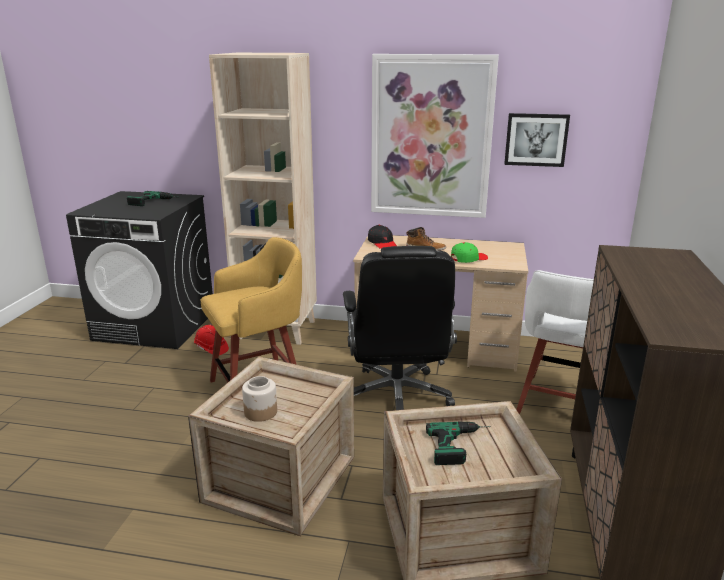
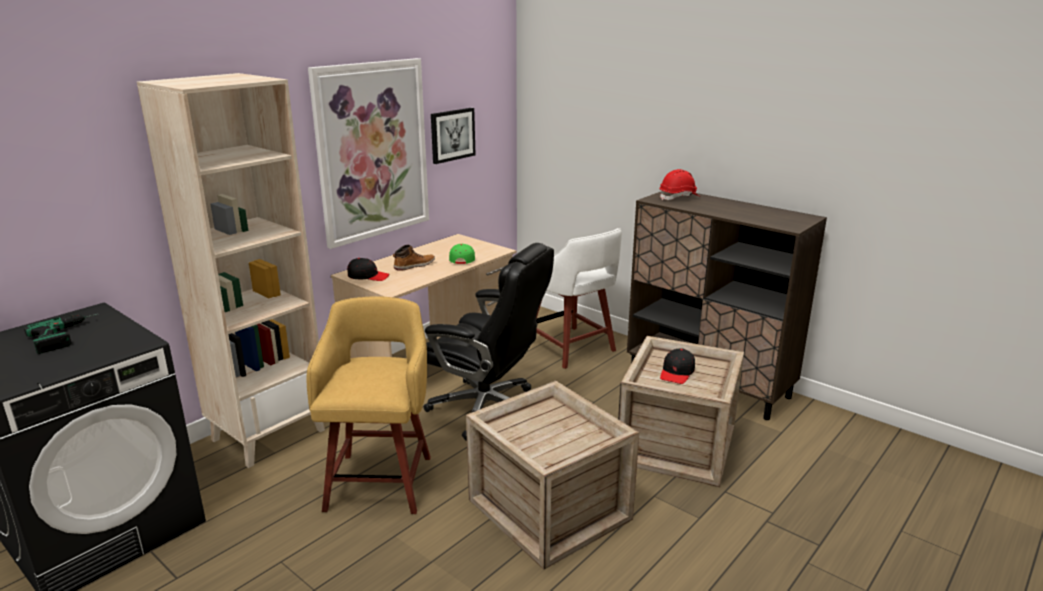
camera: 60 degrees left, 0 degrees up
red hard hat [194,325,229,355] -> red hard hat moved to [659,169,700,200]
jar [242,376,277,422] -> none
power drill [426,421,491,465] -> black cap [660,348,695,384]

